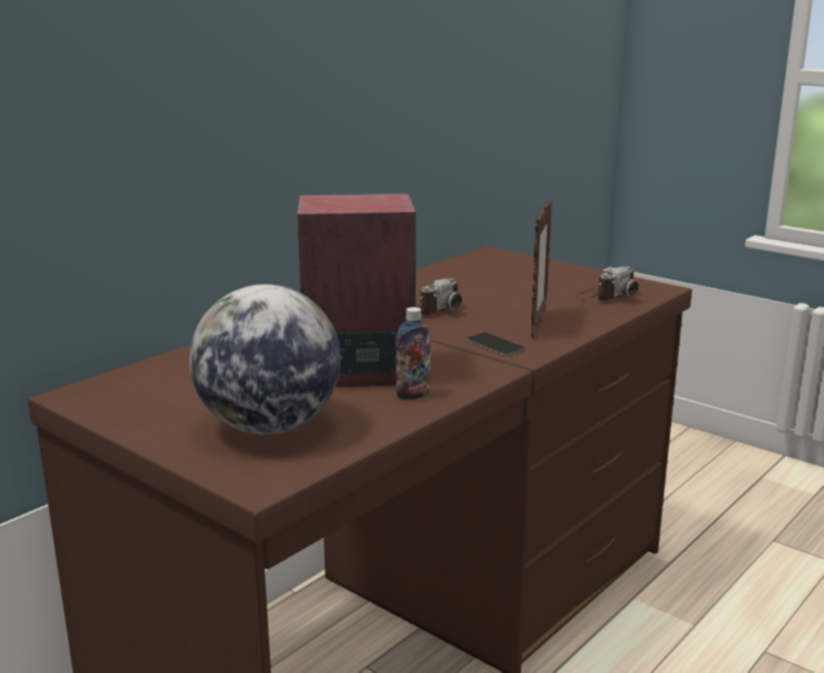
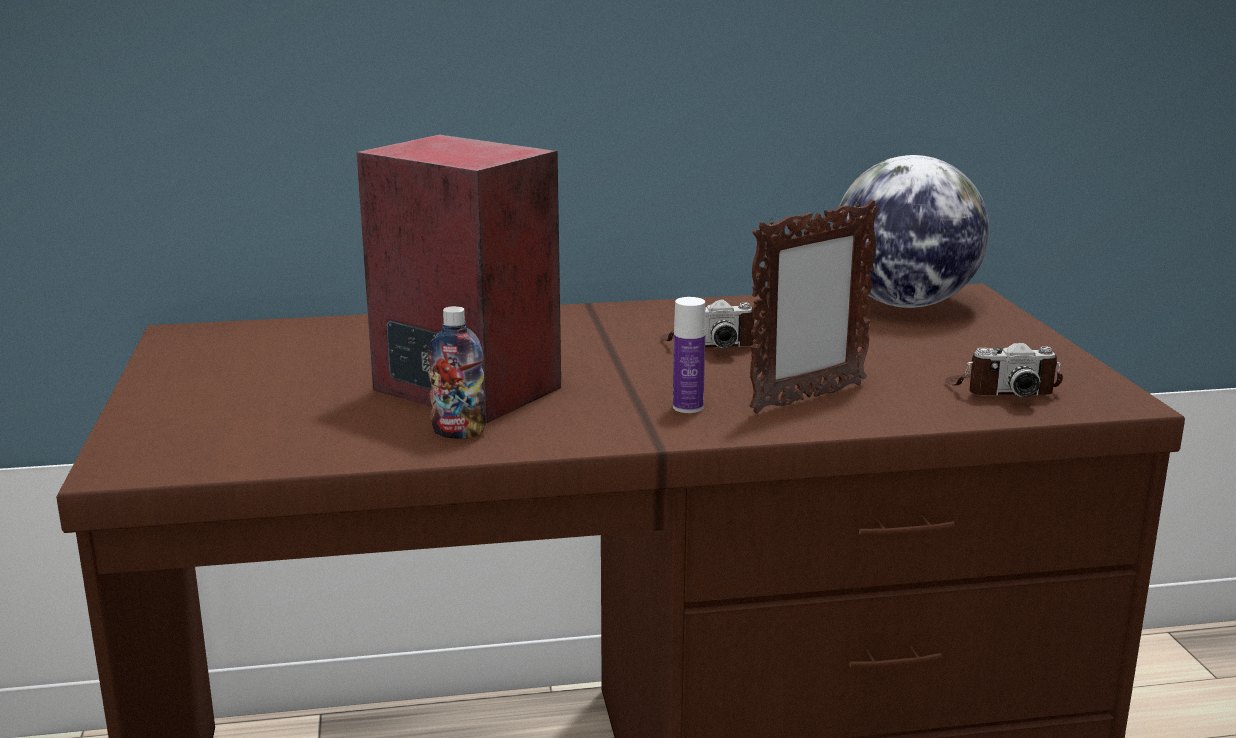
camera: 40 degrees right, 0 degrees up
globe [189,284,341,434] -> globe moved to [839,155,989,308]
phone [466,332,525,356] -> bottle [673,297,705,413]

